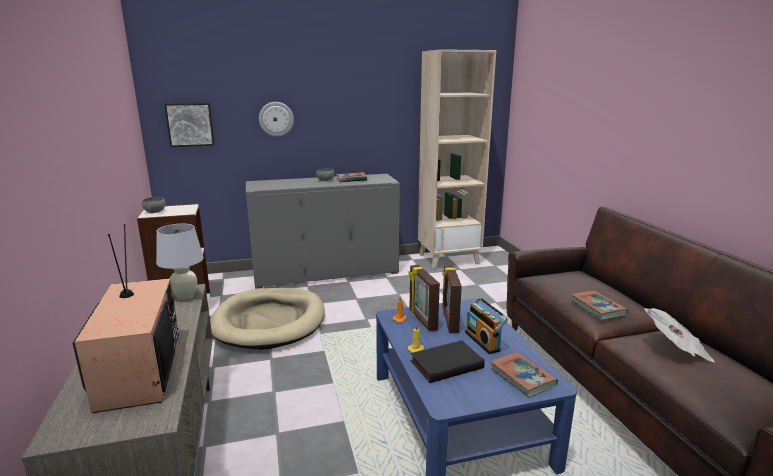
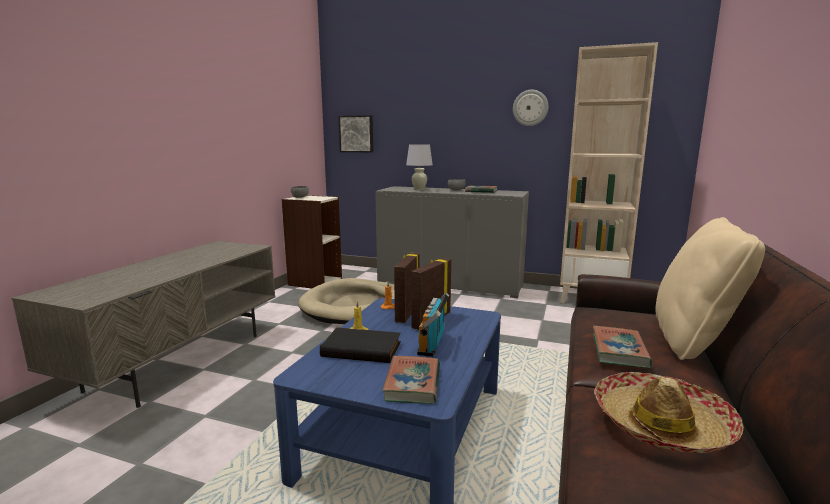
camera: 35 degrees right, 5 degrees down
television [73,224,179,413] -> none
white table lamp [156,224,204,300] -> white table lamp moved to [406,145,433,190]
wall clock [259,102,294,137] -> wall clock moved to [513,90,549,126]
newspaper [644,308,715,362] -> hat [594,372,744,453]
none -> beige pillow [656,217,765,360]

